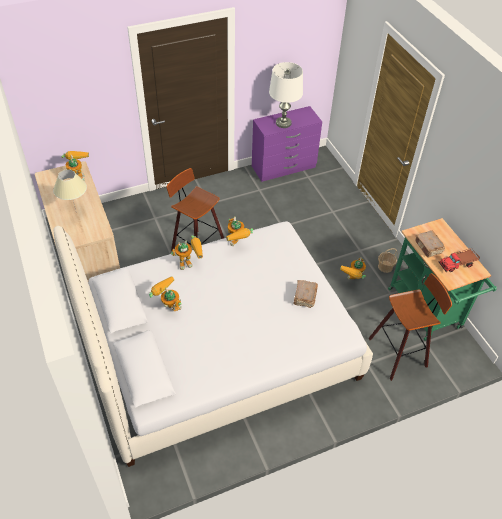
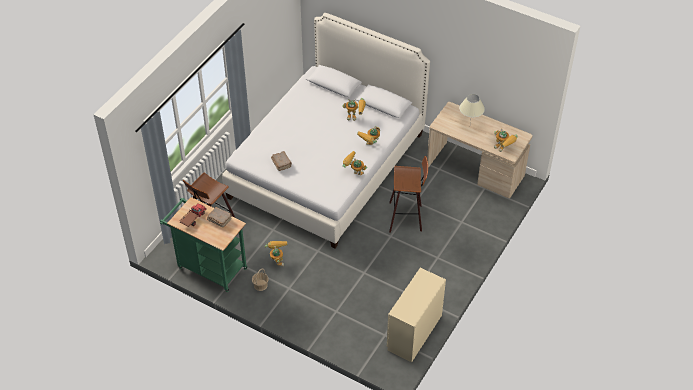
camera: 145 degrees right, 0 degrees up
purple dresser [252,106,322,182] -> beige dresser [387,268,446,362]
white table lamp [269,62,303,128] -> none

